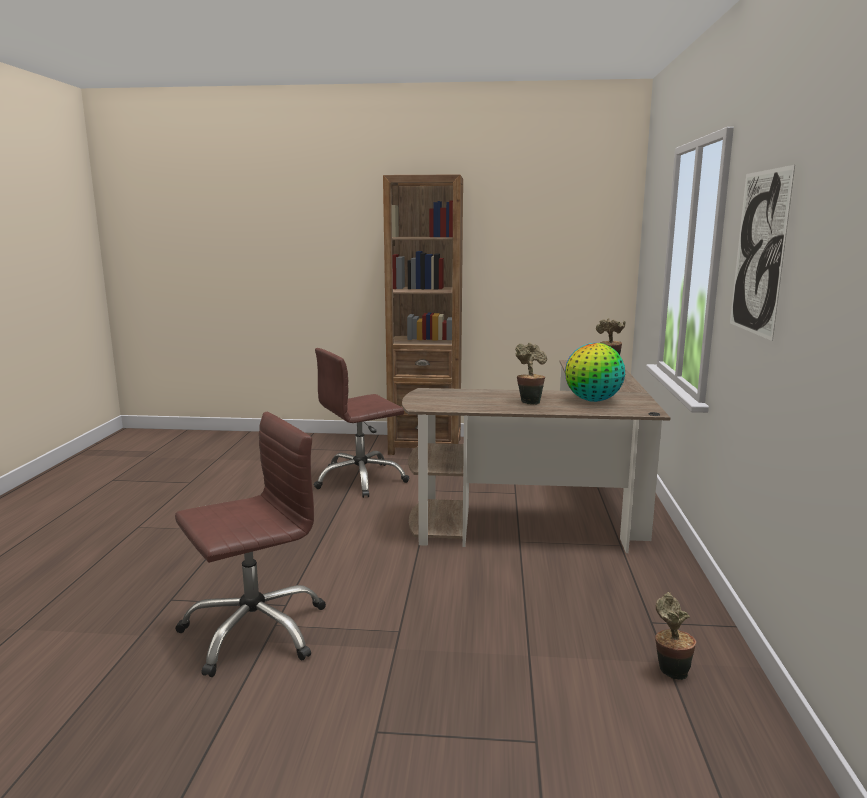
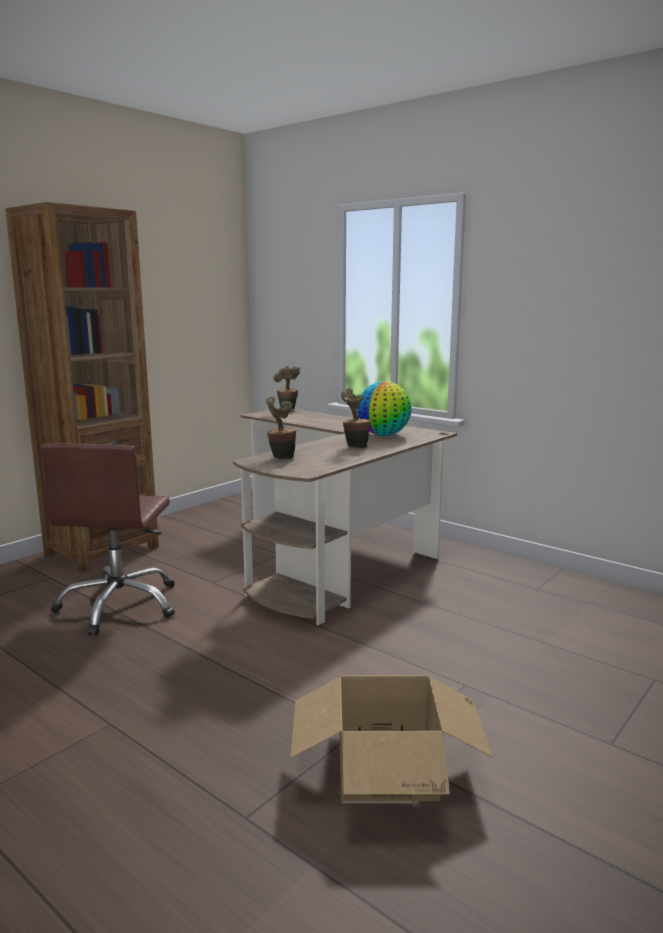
camera: 55 degrees left, 0 degrees up
brown office chair [175,412,326,677] -> cardboard box [291,675,493,801]
potted plant [655,592,696,680] -> potted plant moved to [266,396,296,459]
picture [730,165,795,341] -> none

